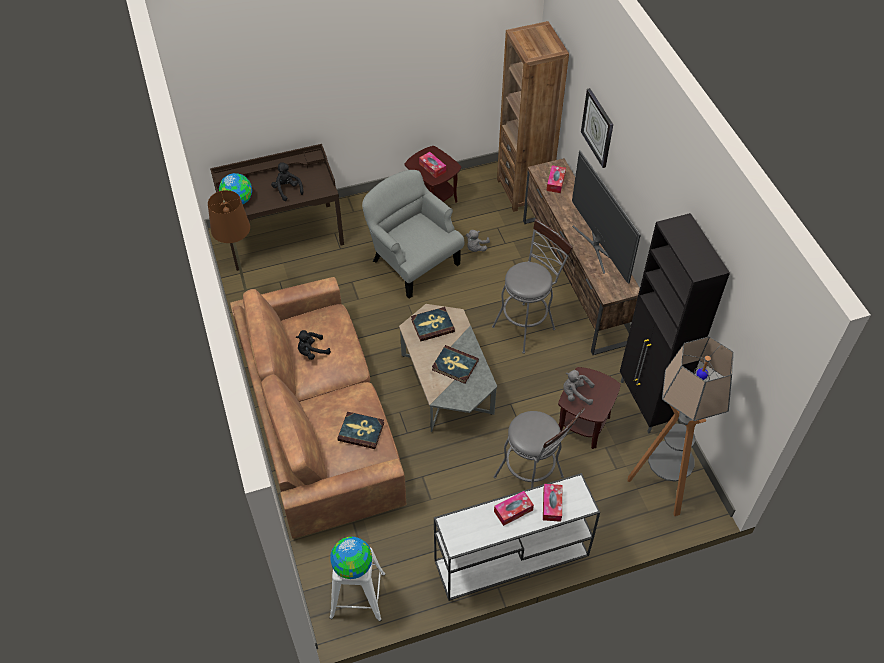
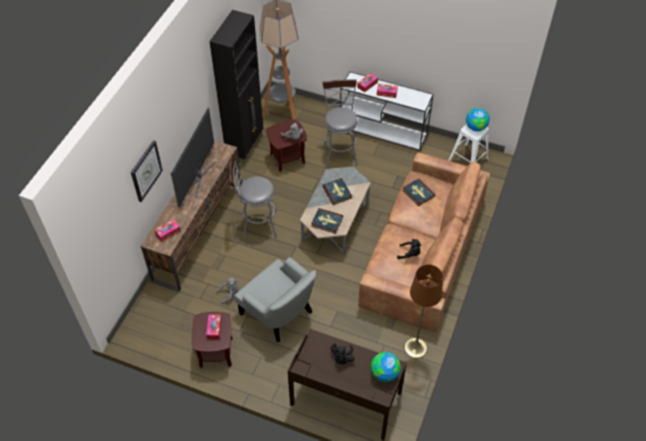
camera: 140 degrees left, 0 degrees up
grey armchair [362,170,465,299] -> grey armchair turned 45 degrees counterclockwise [234,257,316,342]
brown bookcase [497,21,569,212] -> none

